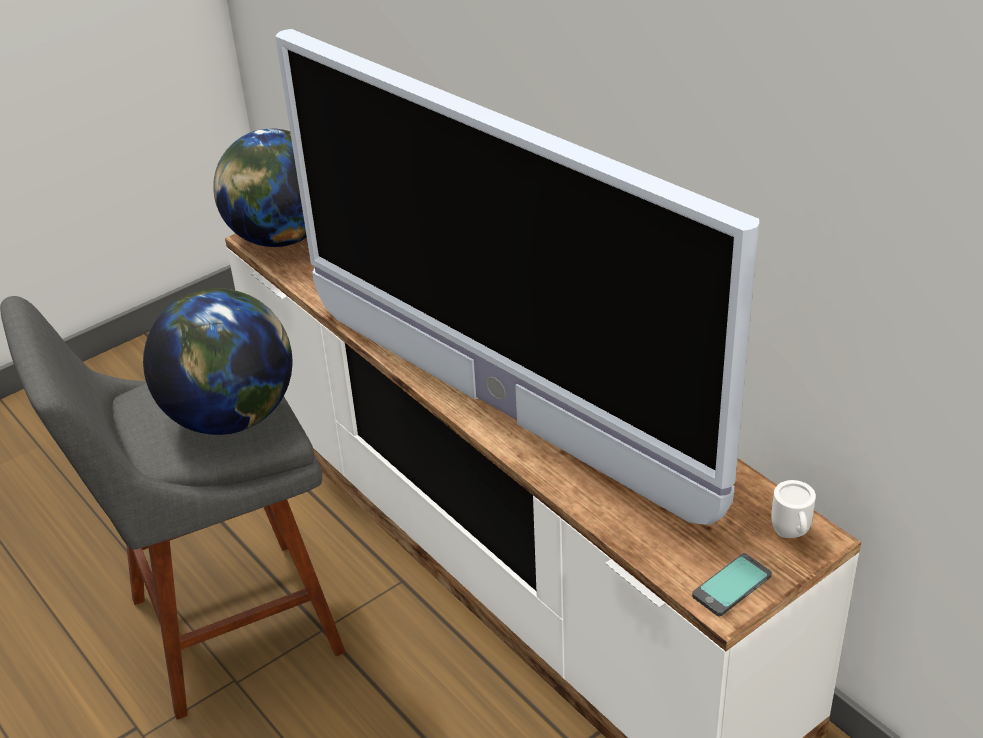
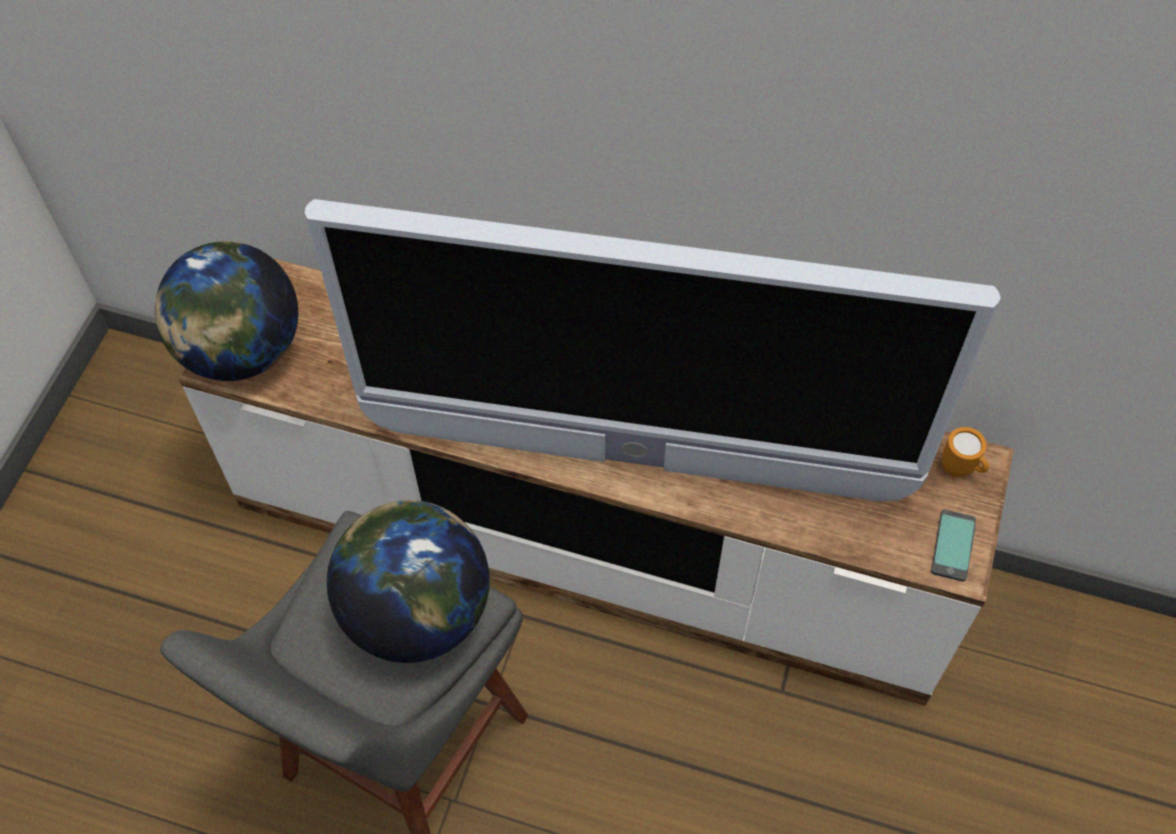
camera: 35 degrees left, 20 degrees up
white mug [771,480,816,538] -> orange mug [942,427,989,477]

